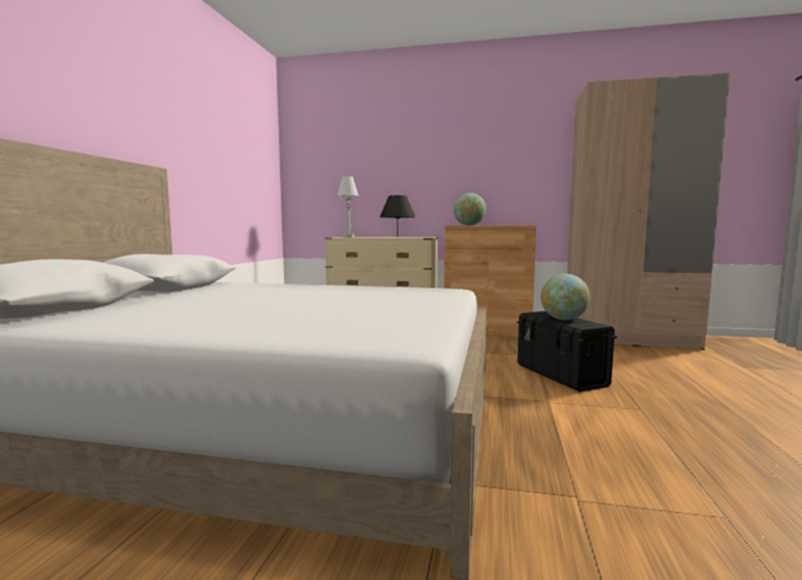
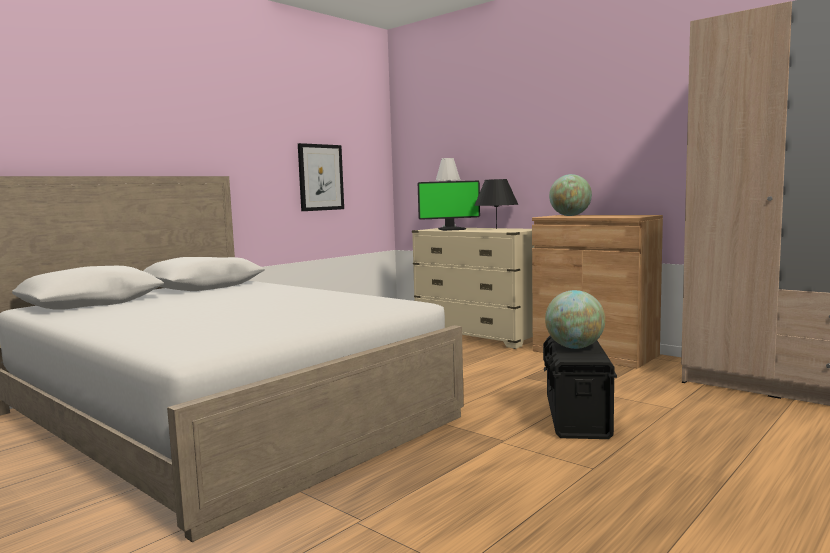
camera: 30 degrees right, 0 degrees up
none -> picture [298,143,344,211]
none -> monitor [418,181,480,231]

